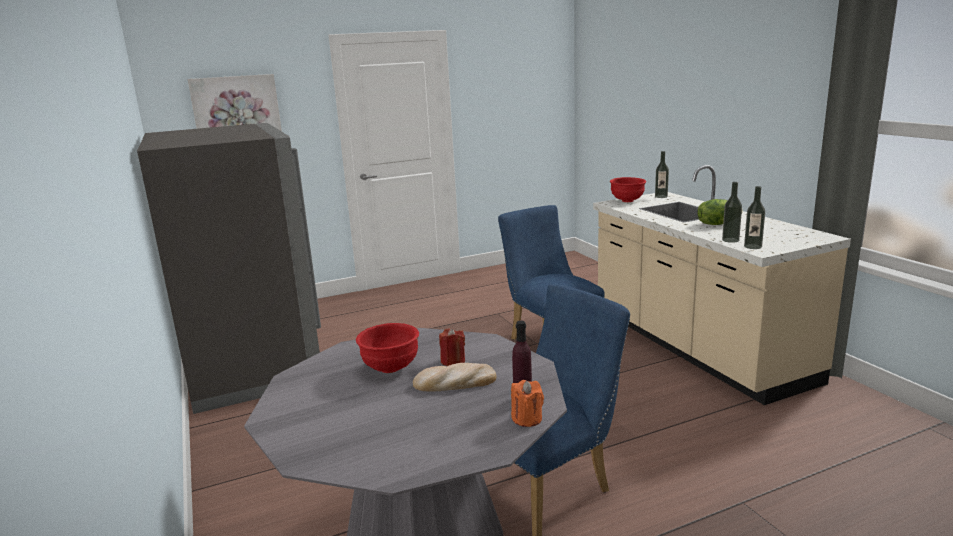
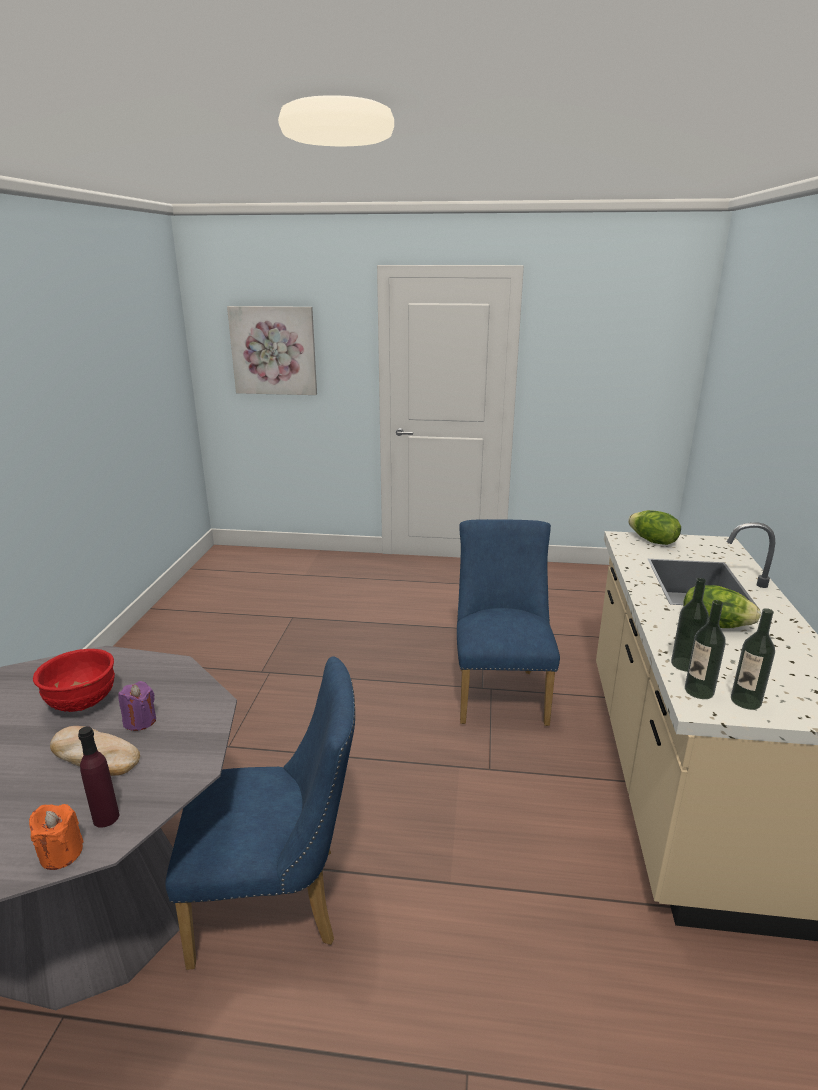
camera: 30 degrees right, 5 degrees up
grey fridge [137,123,321,414] -> none
red candle [439,328,465,366] -> purple candle [118,681,156,731]
red bowl [610,177,646,202] -> lettuce [628,510,681,545]
bottle [655,151,669,198] -> bottle moved to [731,608,775,710]

